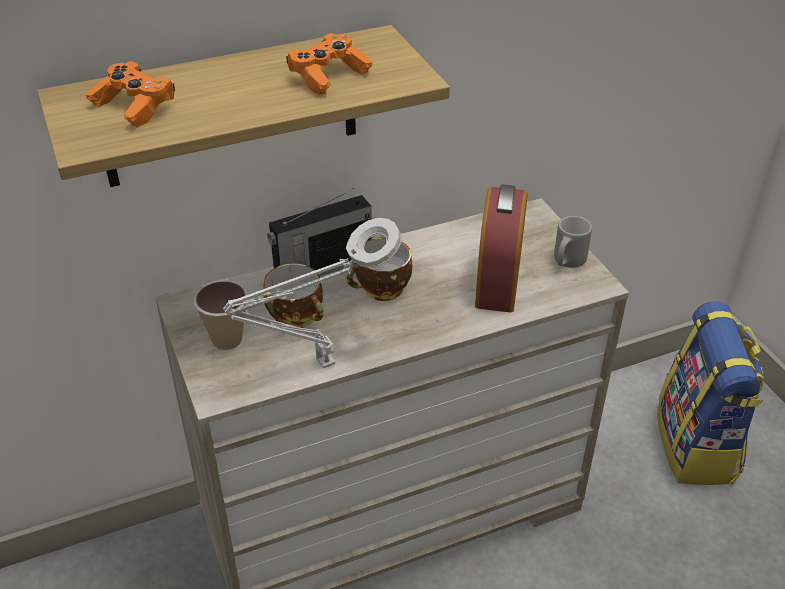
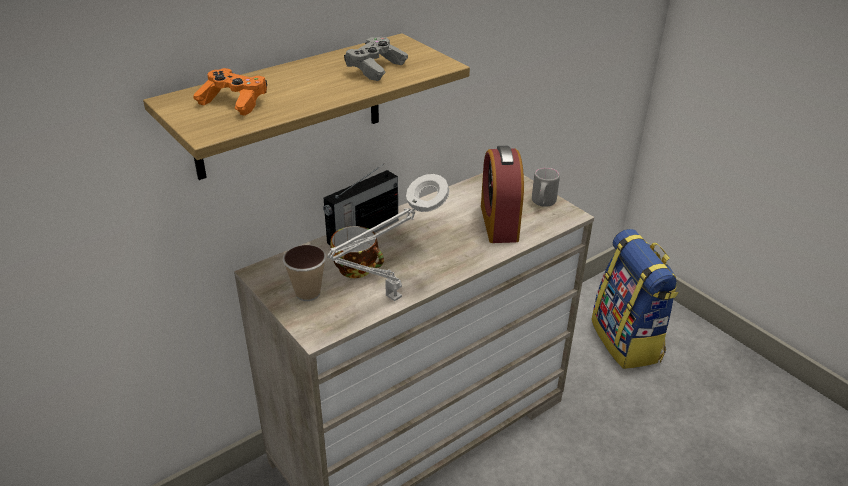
camera: 15 degrees left, 5 degrees down
orange game controller [286,33,372,95] -> grey game controller [344,37,408,81]
cup [346,237,413,301] -> none

